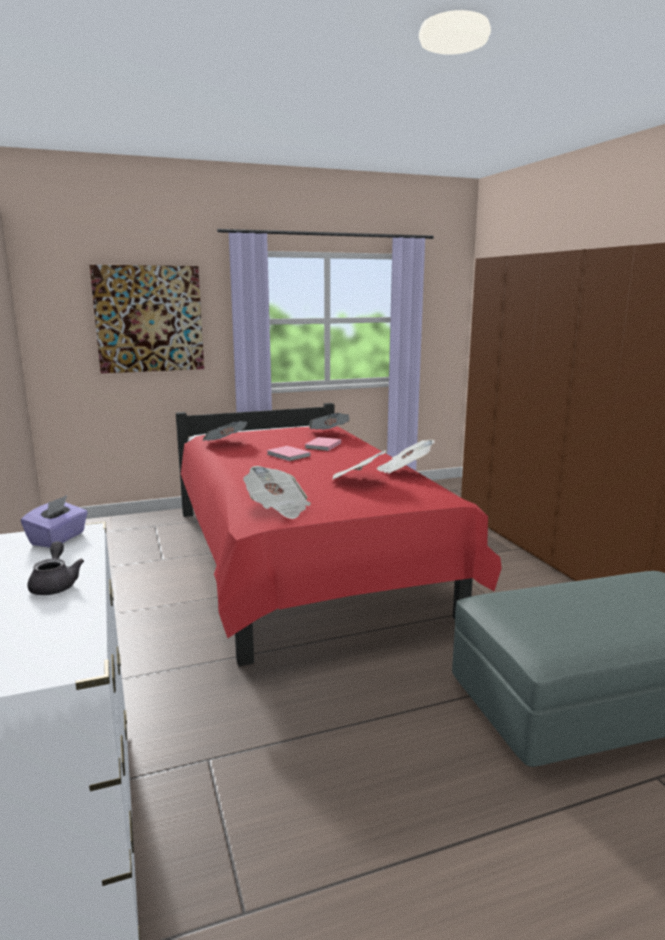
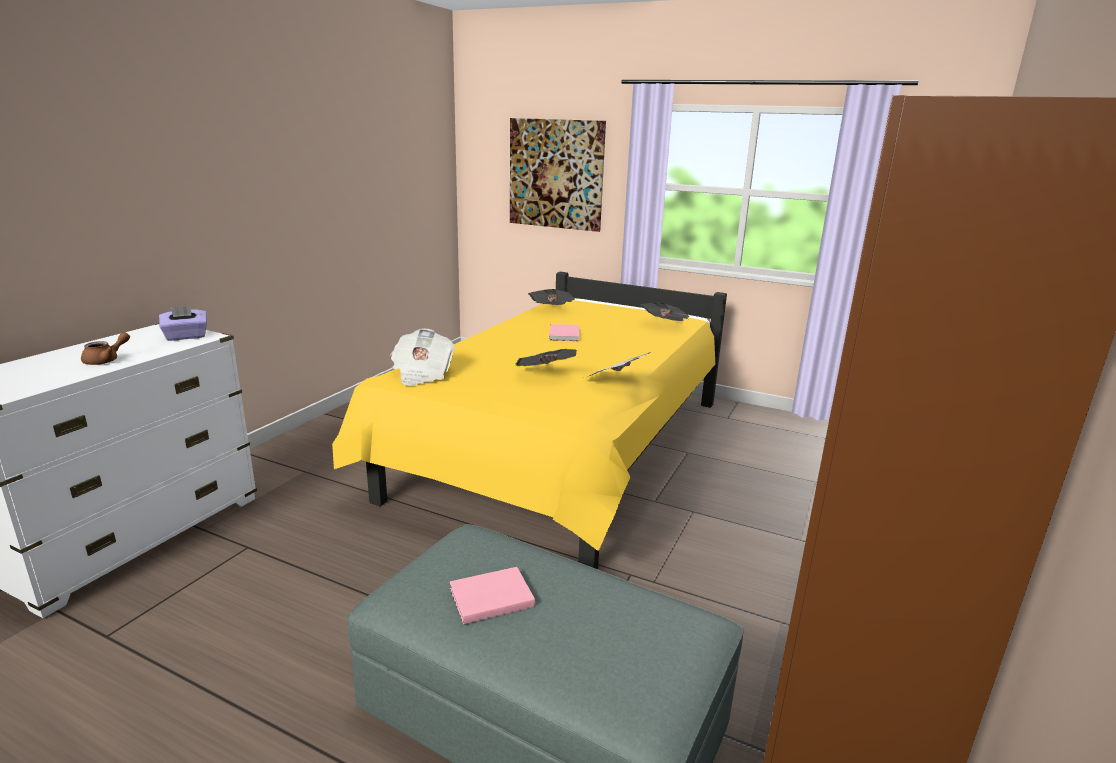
camera: 45 degrees right, 5 degrees up
grey teapot [27,541,84,595] -> brown teapot [81,332,130,365]
red bed [176,403,502,666] -> yellow bed [332,272,727,569]
pink book [305,437,341,451] -> pink book moved to [450,567,535,624]

